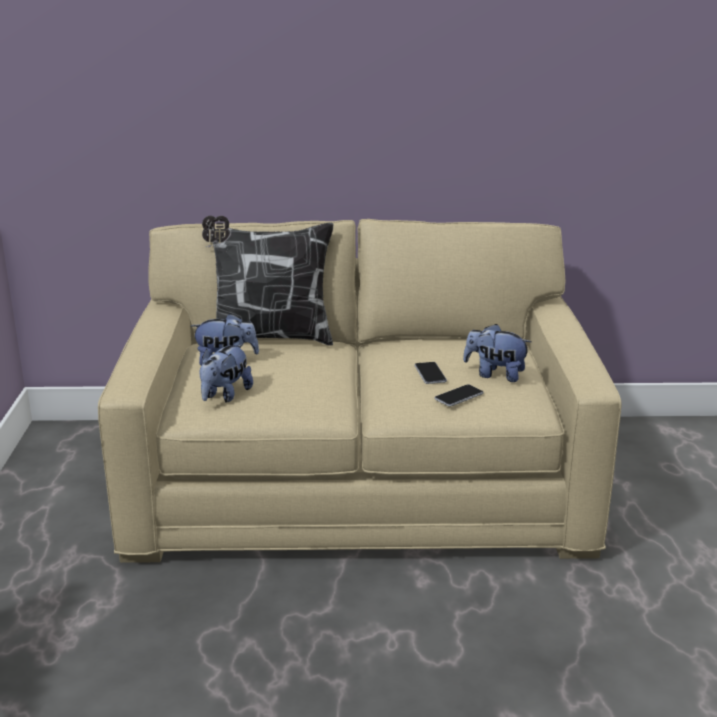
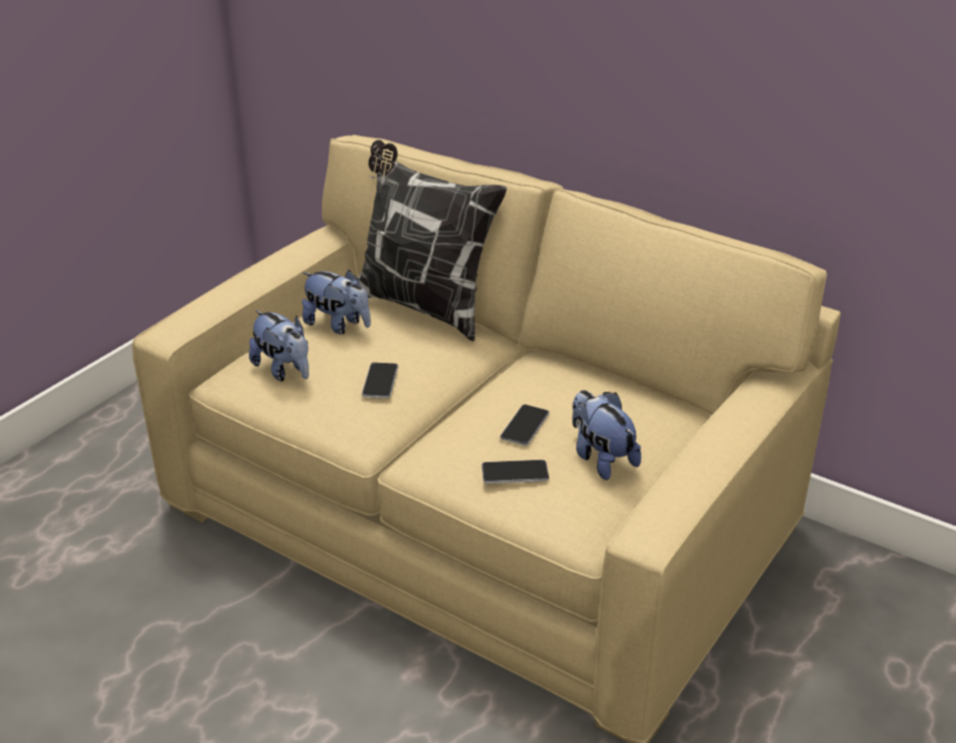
camera: 35 degrees right, 10 degrees up
plush toy [199,344,253,403] -> plush toy turned 105 degrees counterclockwise [249,310,309,381]
none -> phone [362,362,398,399]

